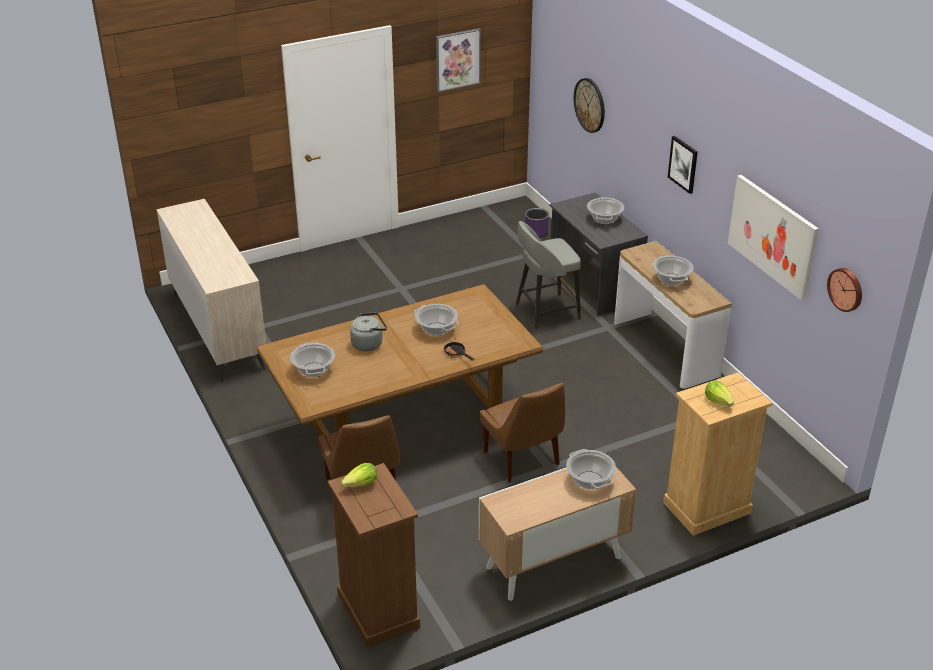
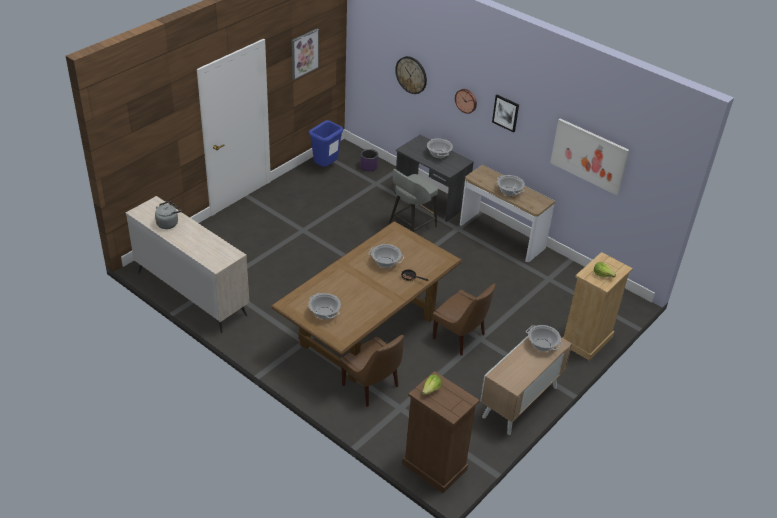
camera: 25 degrees left, 5 degrees up
grey kettle [350,313,387,351] -> grey kettle moved to [155,201,181,229]
wall clock [827,268,862,312] -> wall clock moved to [455,89,477,114]
none -> blue trash can [309,120,343,167]

